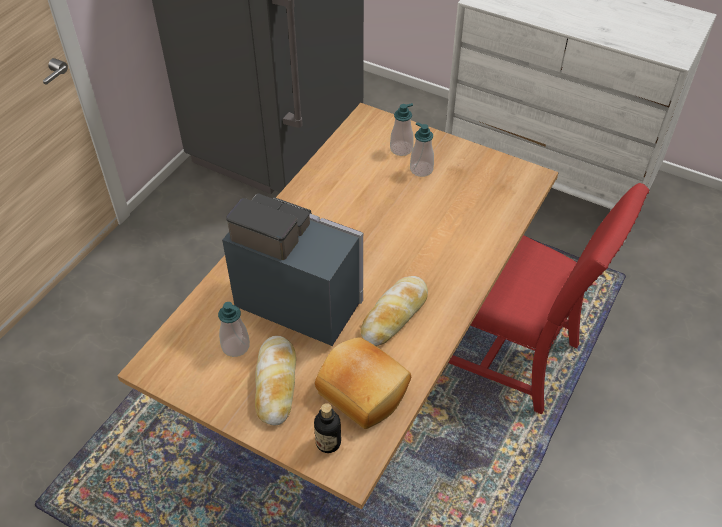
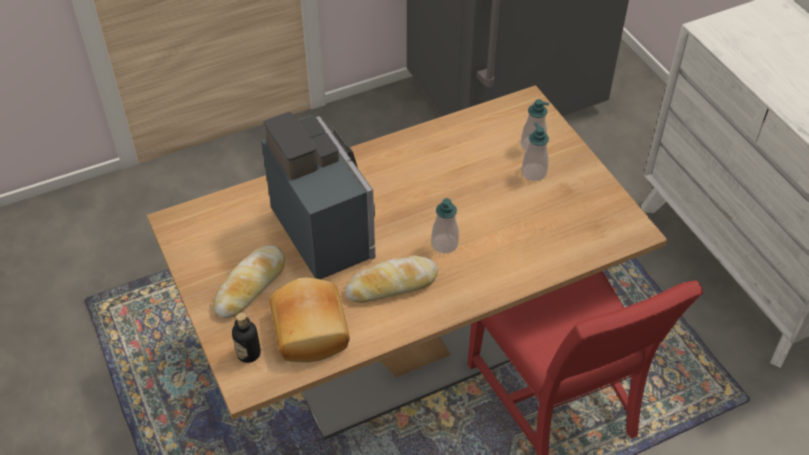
camera: 35 degrees right, 0 degrees up
soap dispenser [218,302,250,357] -> soap dispenser moved to [431,198,459,253]

